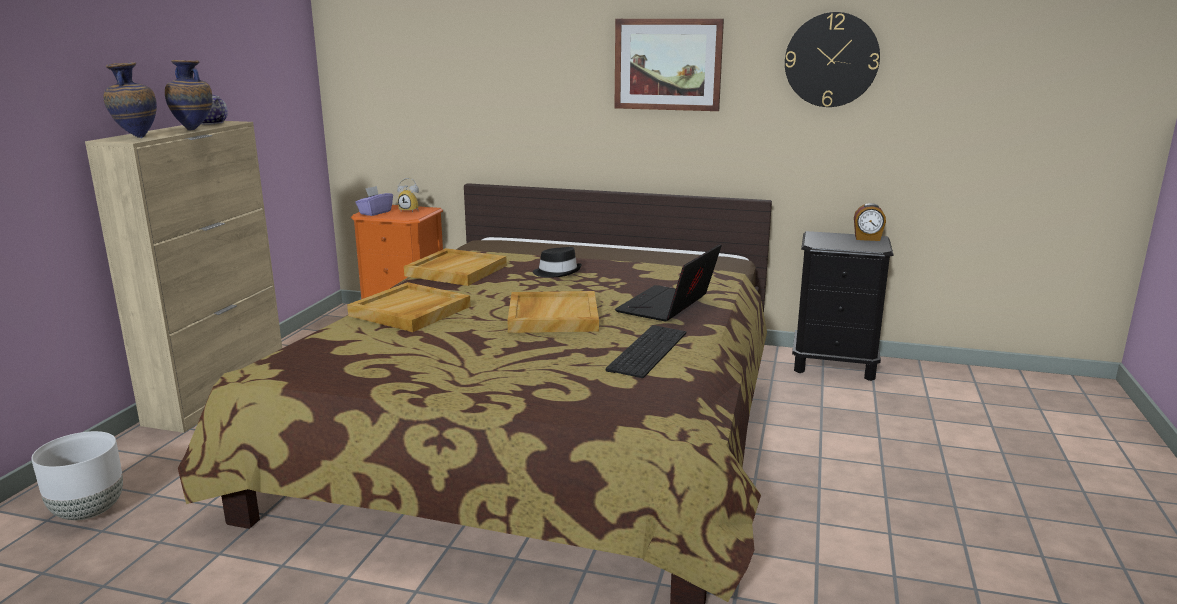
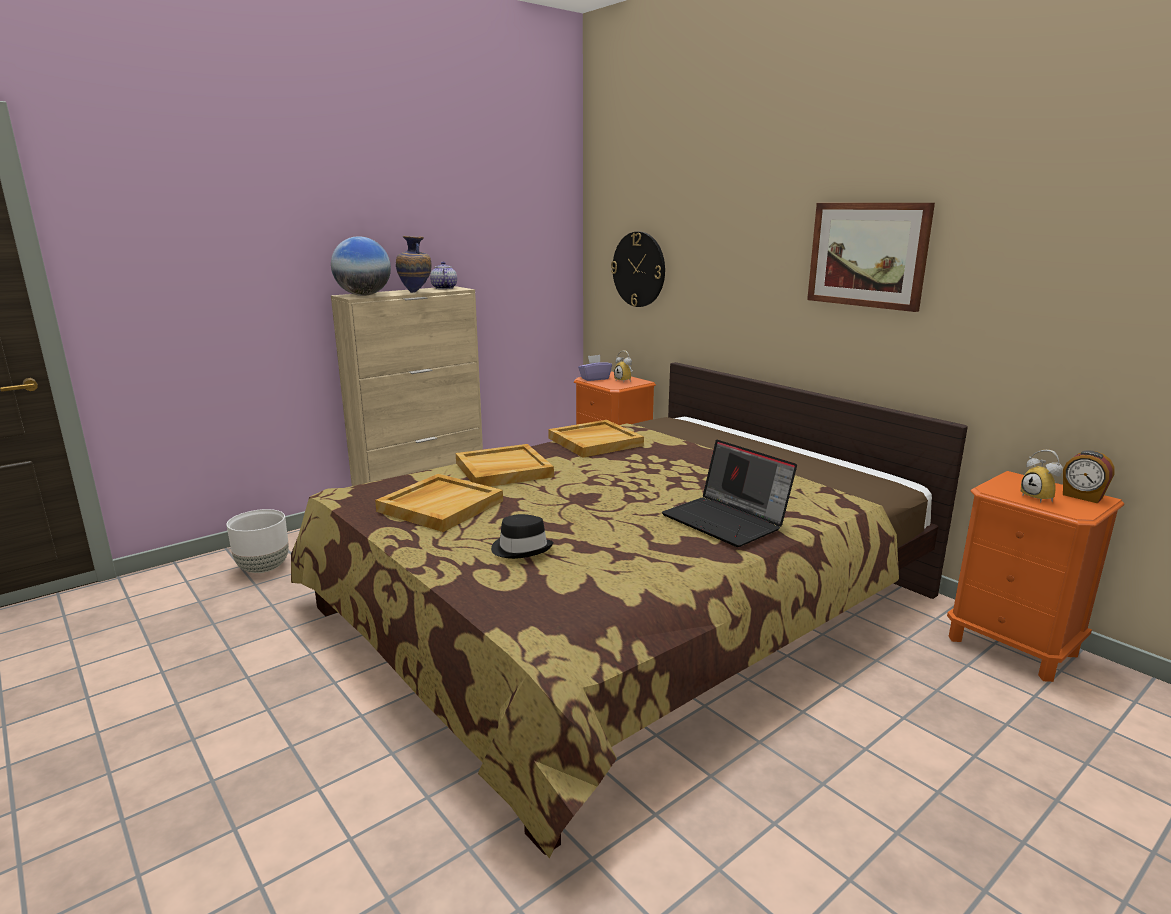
camera: 35 degrees right, 0 degrees up
vase [103,62,157,138] -> globe [331,236,391,296]
beige tray [508,291,599,333] -> beige tray moved to [375,474,503,532]
black hat [533,247,582,278] -> black hat moved to [491,514,554,559]
keyboard [606,325,686,378] -> none
laptop [615,244,722,322] -> laptop turned 105 degrees counterclockwise [662,440,797,547]
wall clock [785,12,880,107] -> wall clock moved to [611,232,665,307]
black nightstand [792,231,894,381] -> orange nightstand [947,471,1124,682]
none -> alarm clock [1021,450,1063,503]

